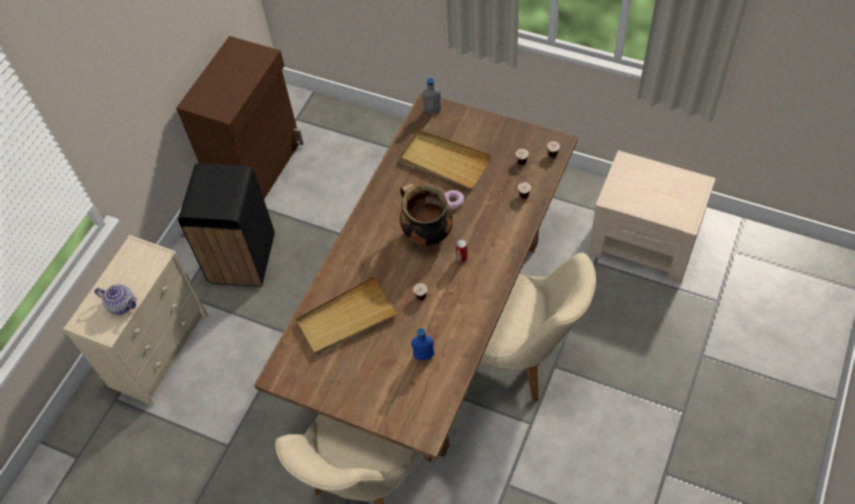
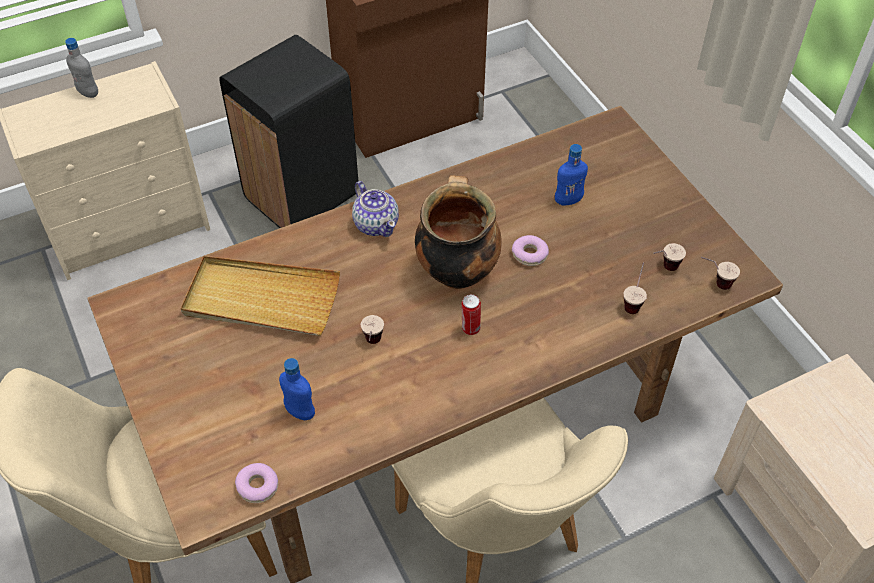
camera: 35 degrees right, 5 degrees down
teapot [95,284,137,315] -> teapot moved to [352,181,399,237]
beige tray [399,129,492,189] -> blue bottle [555,144,588,205]
grey bottle [422,78,442,113] -> grey bottle moved to [65,38,98,98]
none -> donut [235,463,278,503]

